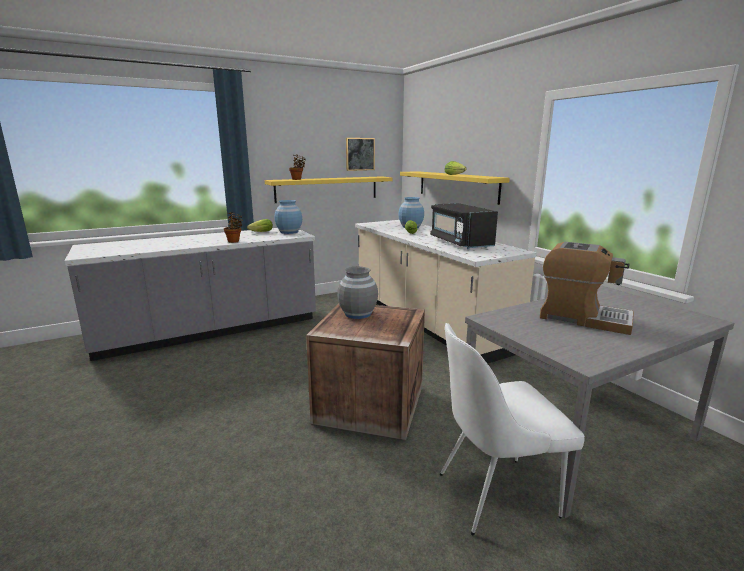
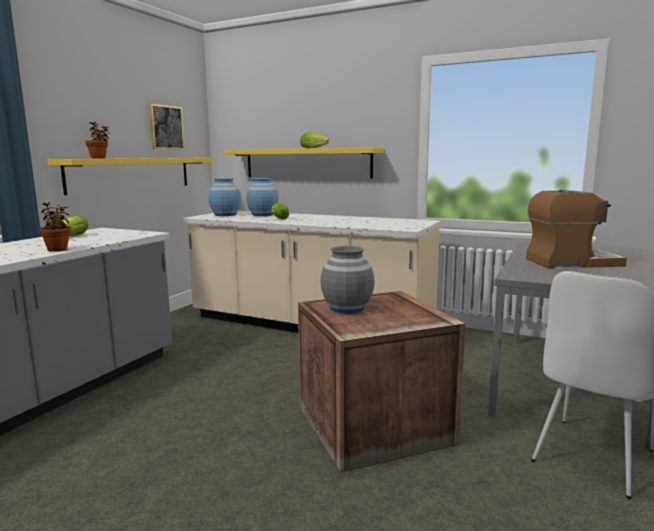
camera: 35 degrees left, 5 degrees down
blue vase [275,200,302,234] -> blue vase moved to [209,178,241,216]
black microwave [430,203,498,249] -> none

